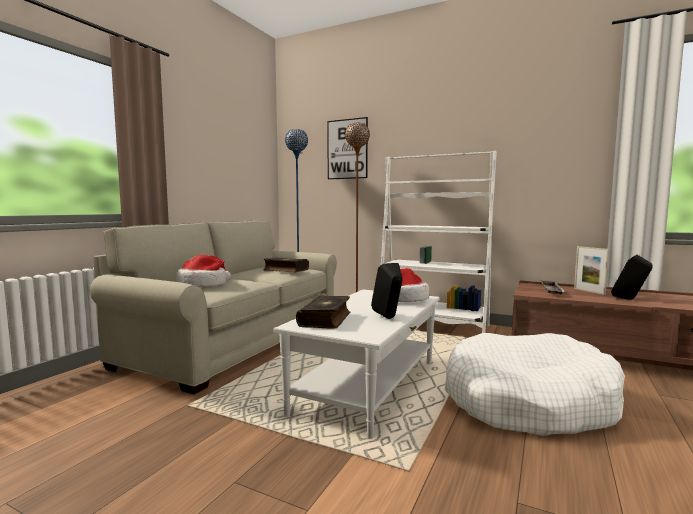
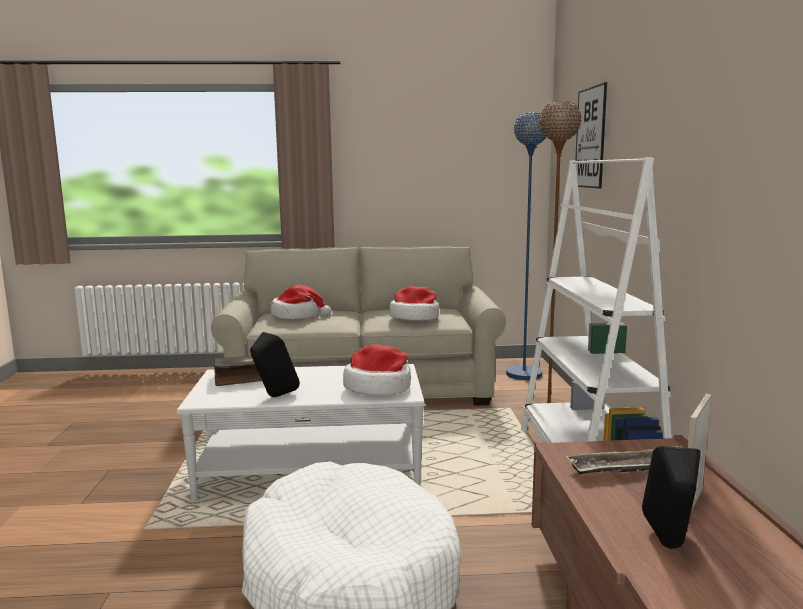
camera: 60 degrees right, 5 degrees up
book [264,258,309,272] -> hat [389,286,439,321]

